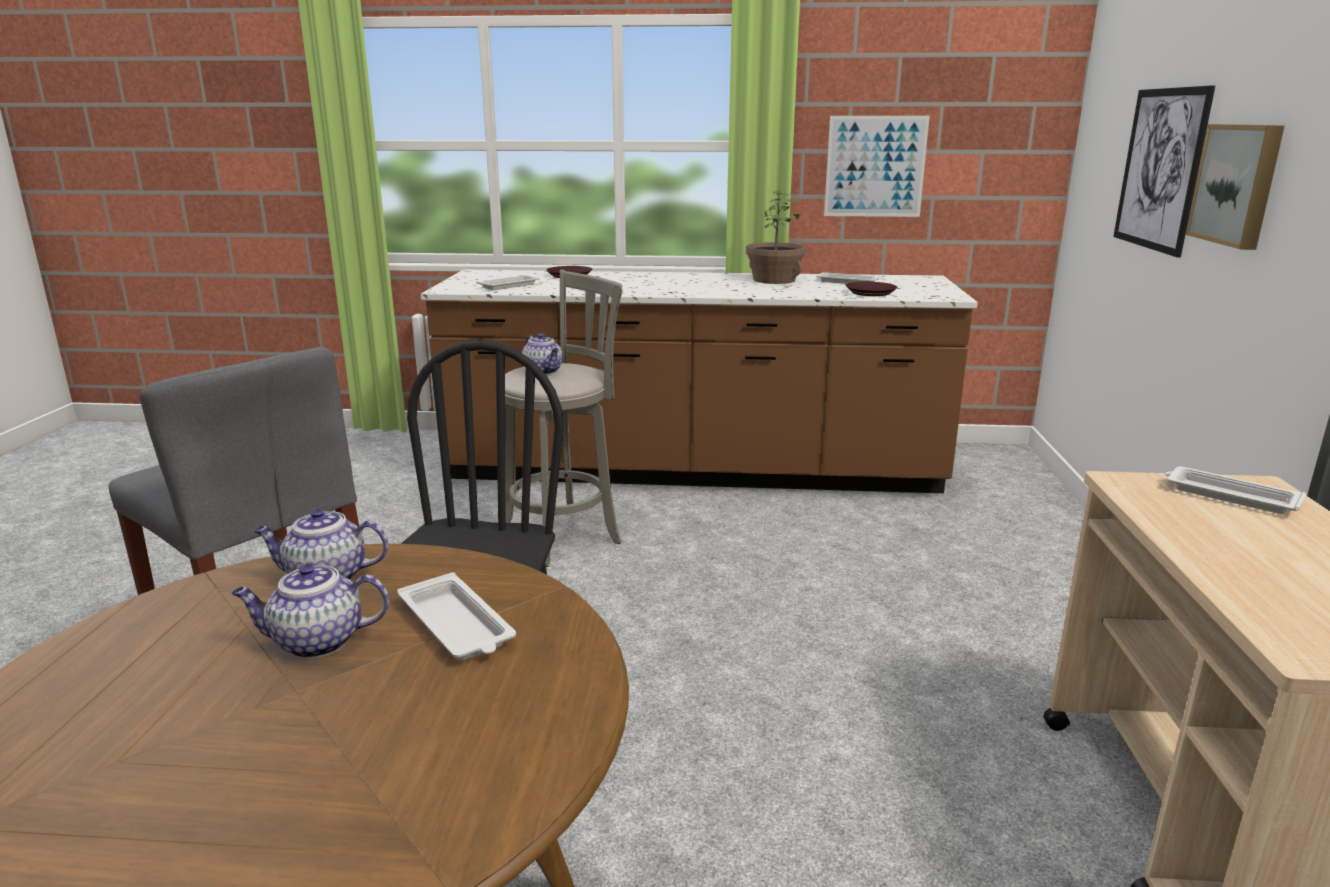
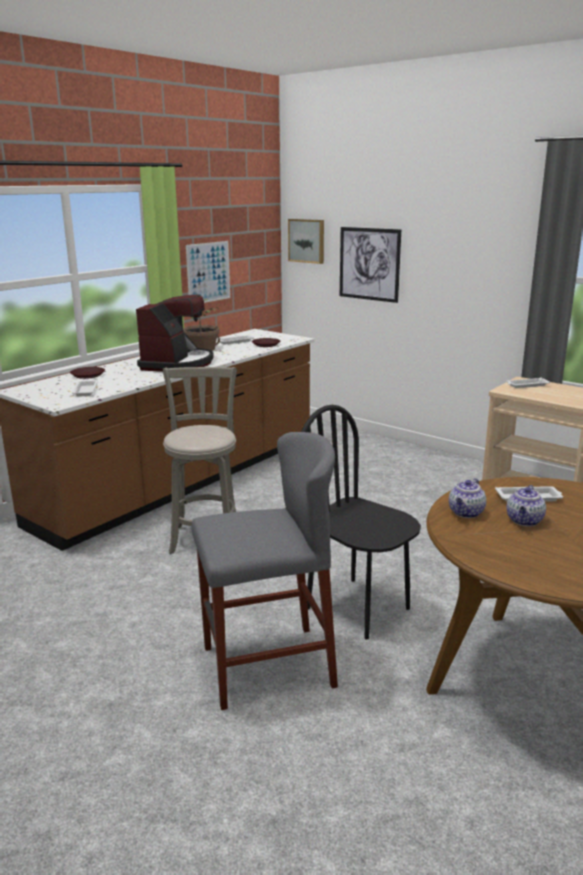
camera: 55 degrees left, 0 degrees up
teapot [522,333,563,375] -> none
picture [1186,124,1285,250] -> picture moved to [288,219,324,264]
none -> coffee machine [136,294,214,372]

